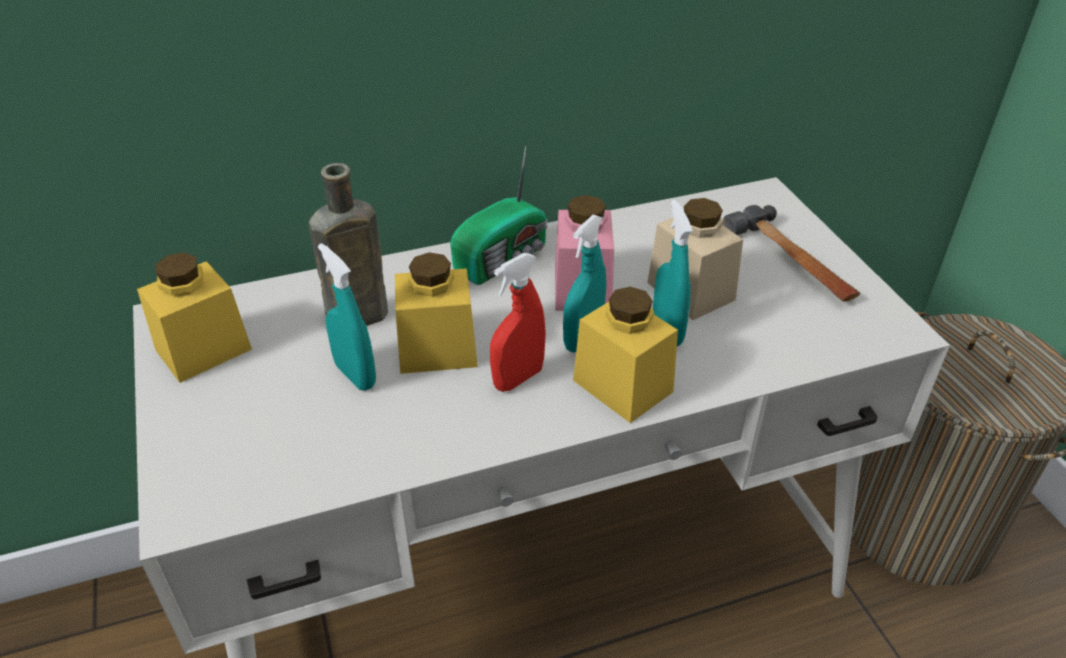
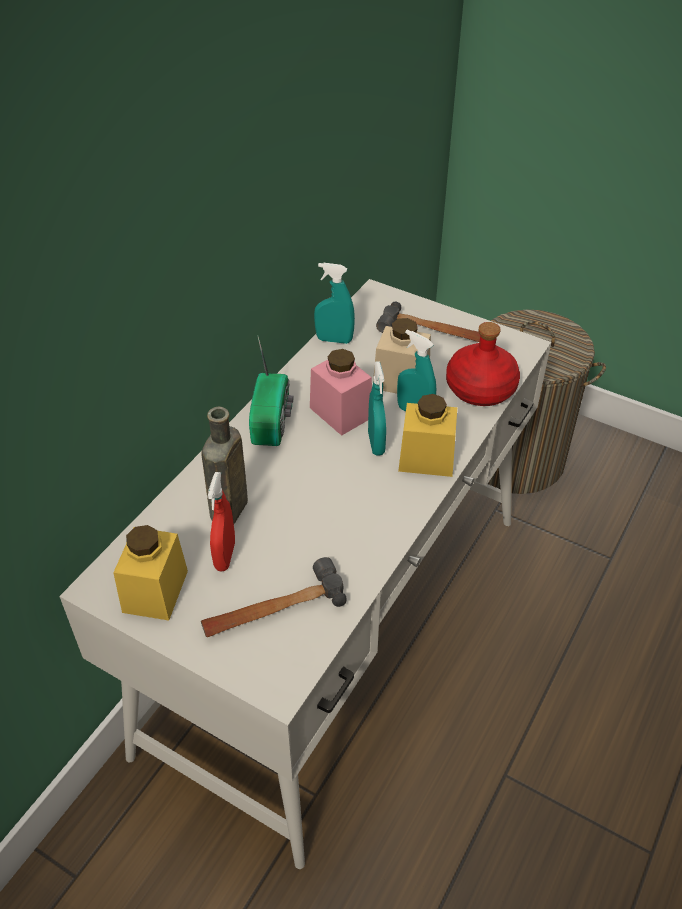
camera: 40 degrees left, 5 degrees up
turquoise spray bottle [318,243,376,391] -> turquoise spray bottle moved to [314,263,355,344]
yellow jar [395,252,478,374] -> none
red spray bottle [490,253,546,392] -> red spray bottle moved to [208,472,235,572]
none -> hammer [201,557,347,637]
none -> red bottle [446,322,520,406]

